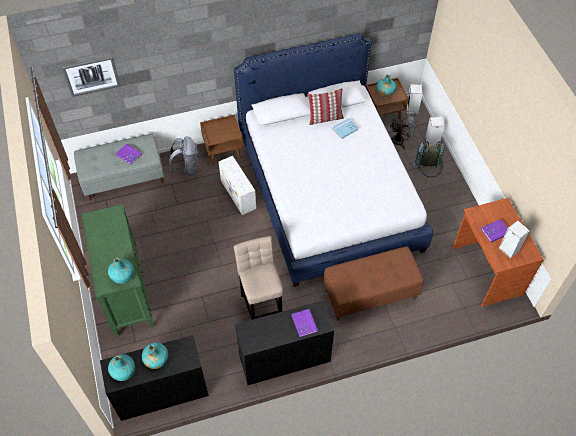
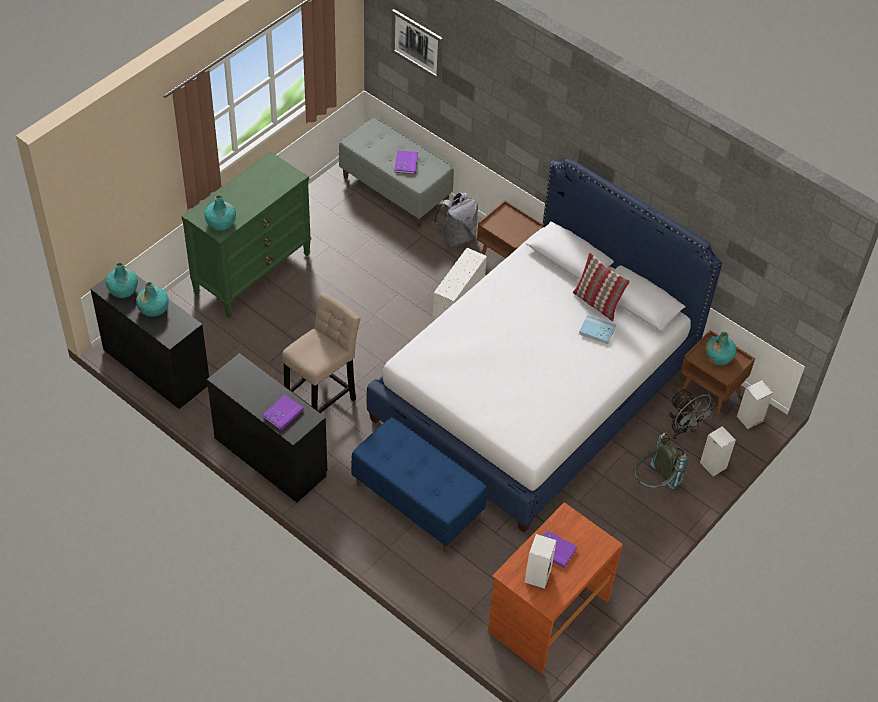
camera: 55 degrees right, 5 degrees down
brown bench [324,247,424,320] -> blue bench [351,417,487,552]

